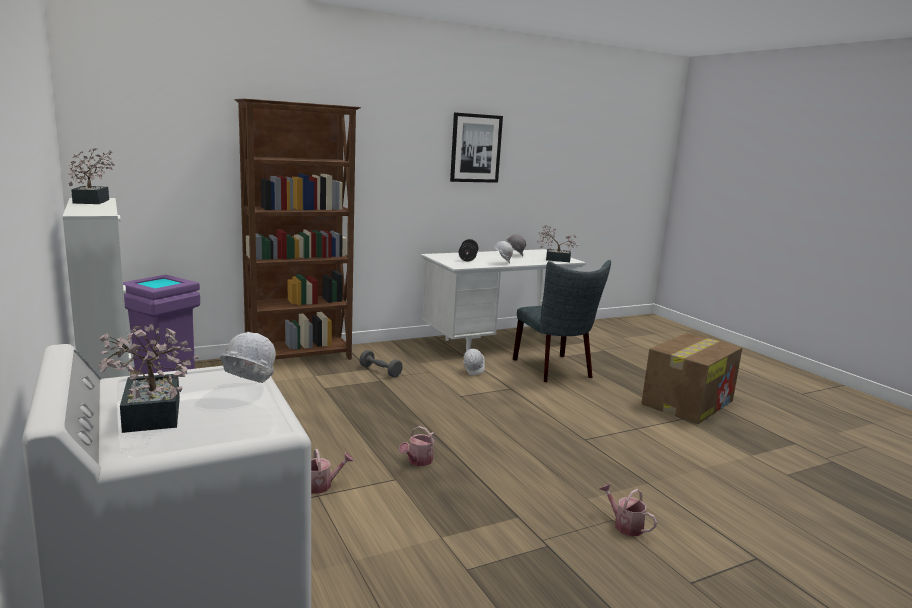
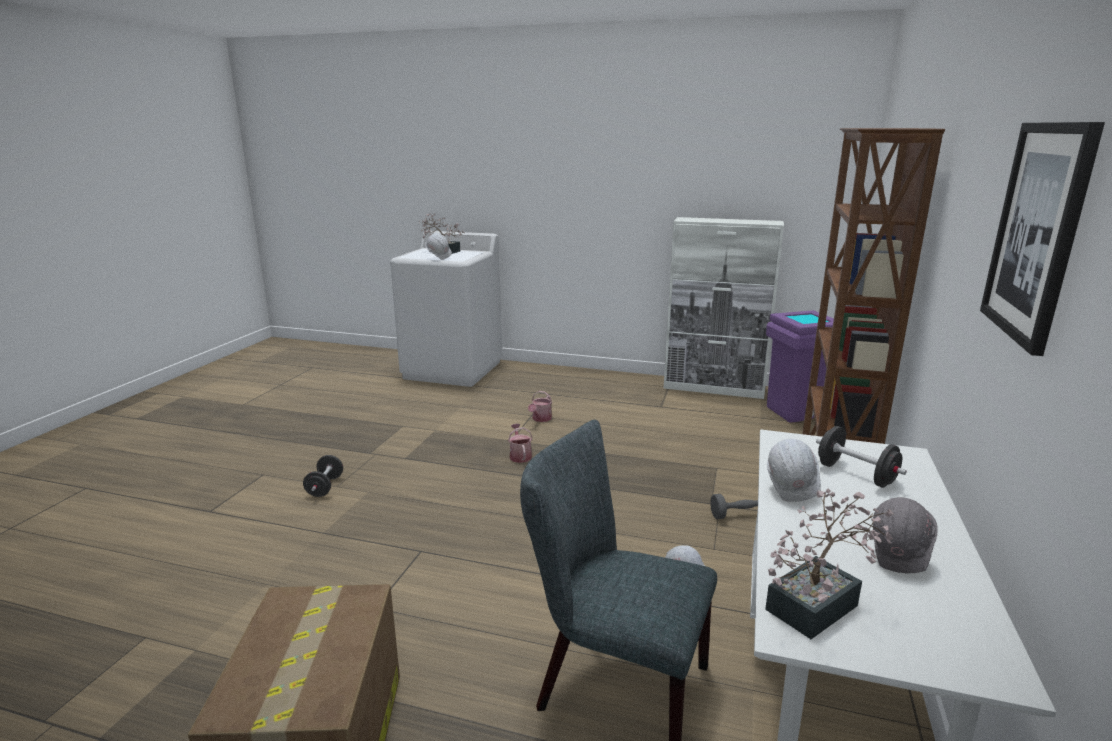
camera: 135 degrees right, 5 degrees up
potted plant [67,148,114,204] -> none
watering can [599,483,657,536] -> black dumbbell [303,455,343,497]

